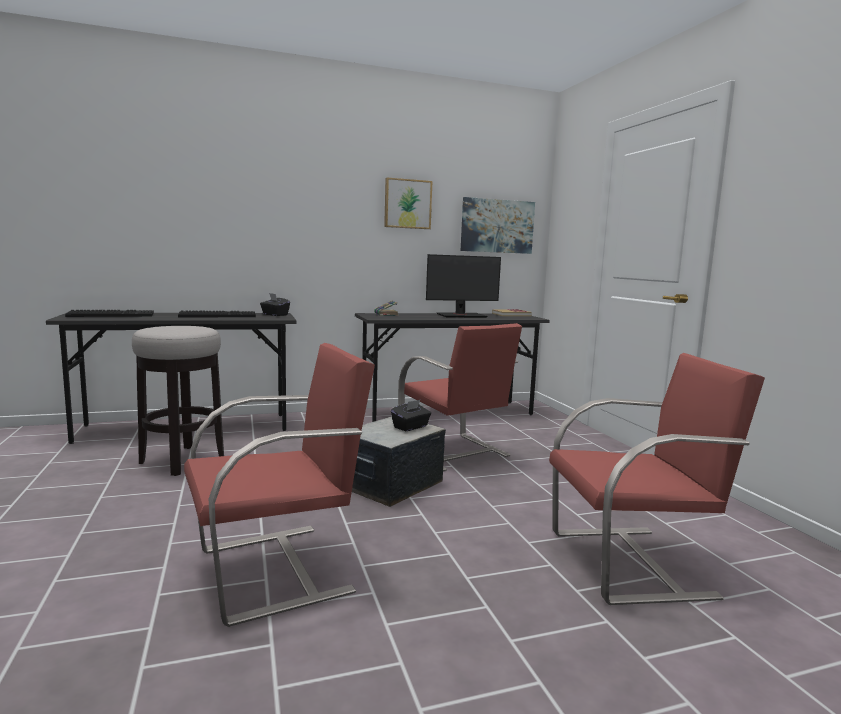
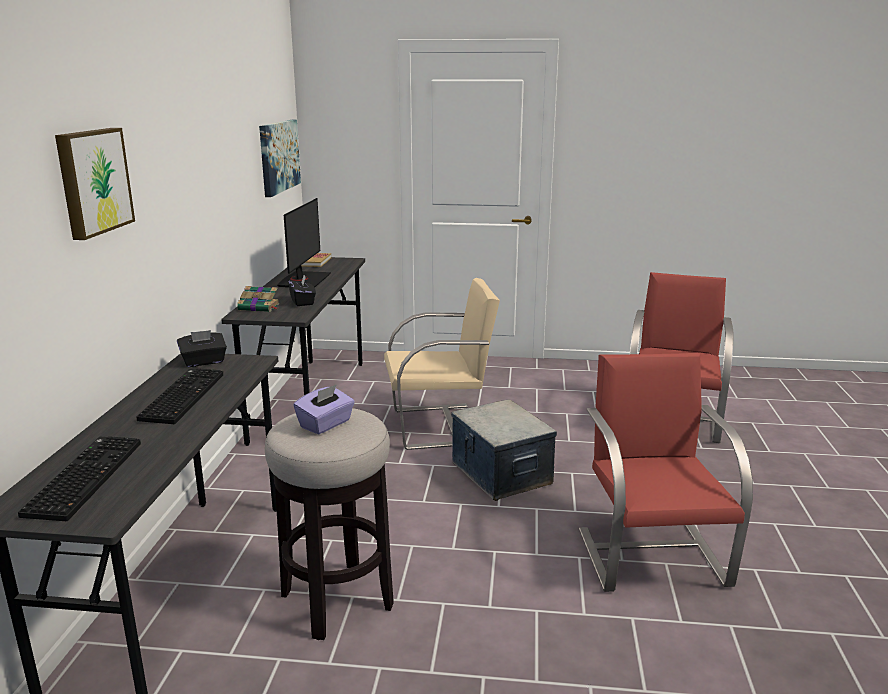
camera: 65 degrees left, 10 degrees up
picture [384,177,432,229] -> picture moved to [55,128,135,240]
black tissue box [391,400,431,431] -> black tissue box moved to [288,275,316,306]
red chair [398,323,522,471] -> beige chair [384,278,500,450]
none -> purple tissue box [293,384,355,435]

